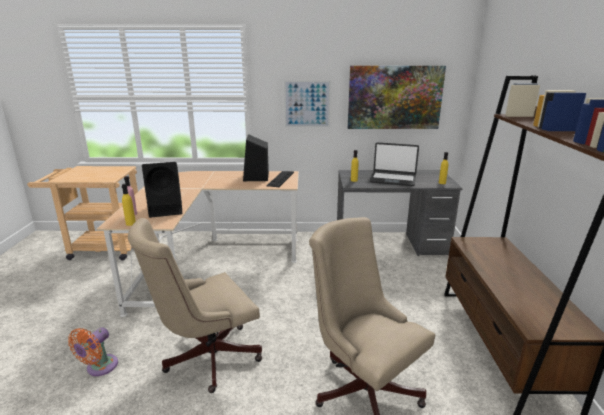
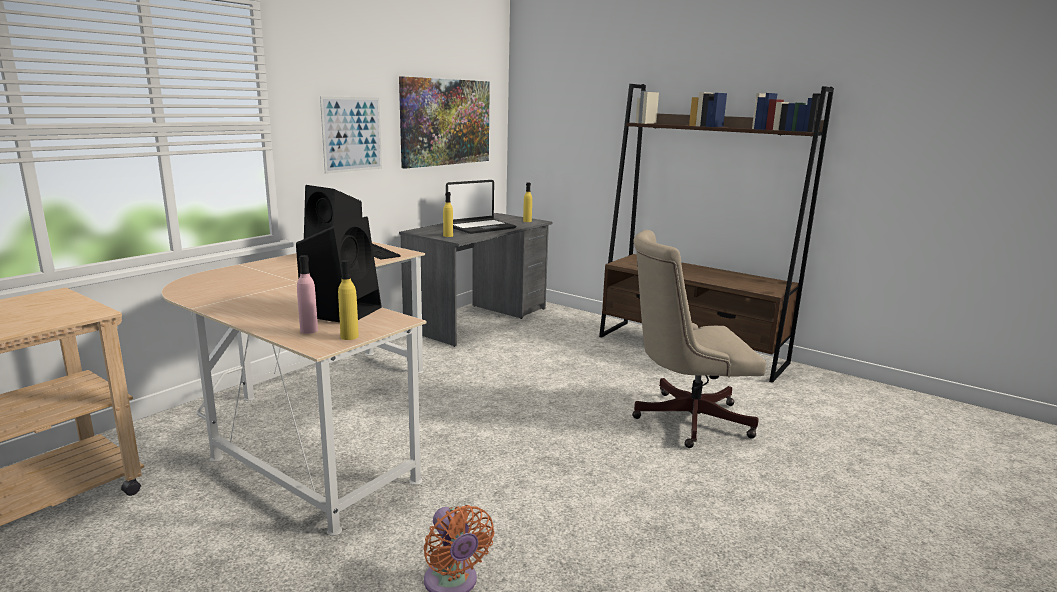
camera: 55 degrees left, 5 degrees down
beige office chair [128,218,262,393] -> none

